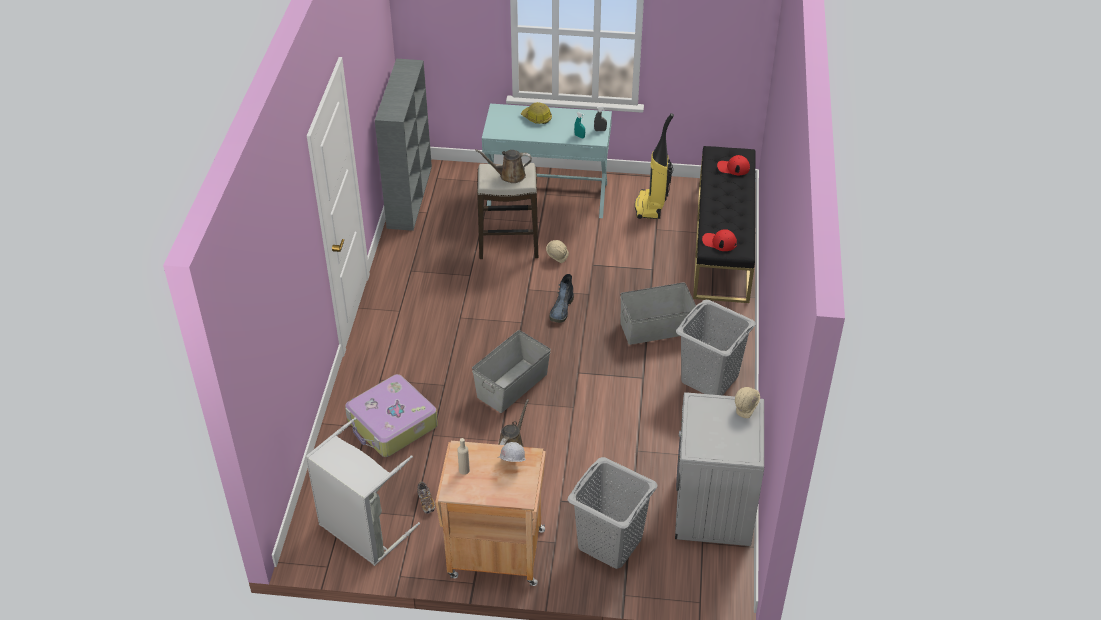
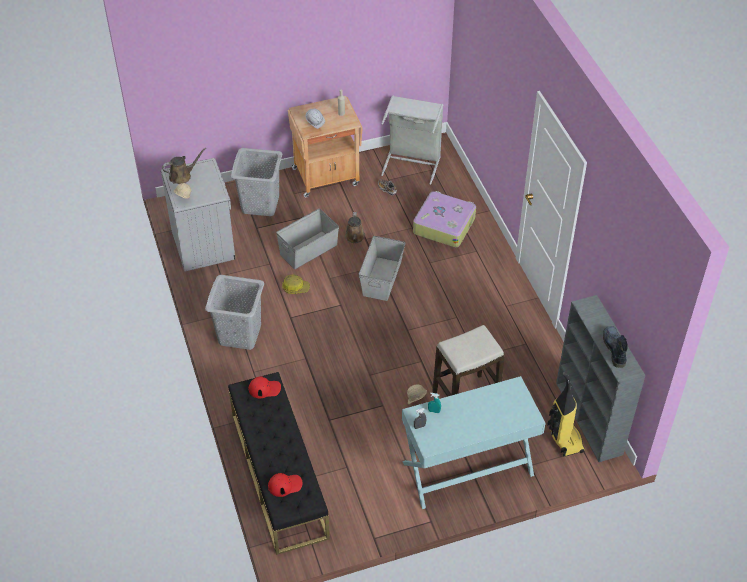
camera: 155 degrees right, 5 degrees up
brown watering can [475,149,532,183] -> brown watering can moved to [162,148,206,184]
hard hat [521,102,552,124] -> hard hat moved to [282,274,310,294]
boot [549,274,574,323] -> boot moved to [603,326,628,368]
grey storage box [620,282,696,345] -> grey storage box moved to [276,209,339,269]
vacuum cleaner [635,113,674,219] -> vacuum cleaner moved to [547,372,585,457]

